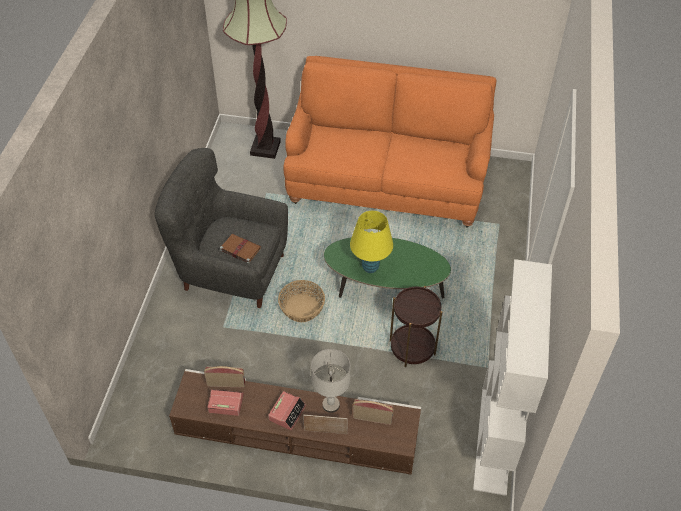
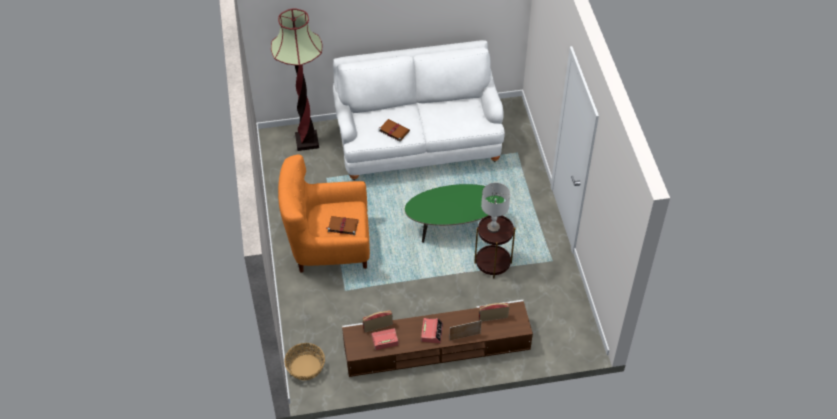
camera: 20 degrees left, 0 degrees up
grey armchair [155,148,288,308] -> orange armchair [278,154,370,273]
basket [278,280,325,322] -> basket moved to [284,343,325,380]
orange sofa [283,56,496,228] -> white sofa [333,40,505,181]
grey table lamp [311,349,350,413] -> grey table lamp moved to [481,183,510,233]
yellow table lamp [350,211,393,273] -> none
white bookcase [473,259,552,496] -> none
none -> brown book [379,119,410,142]

